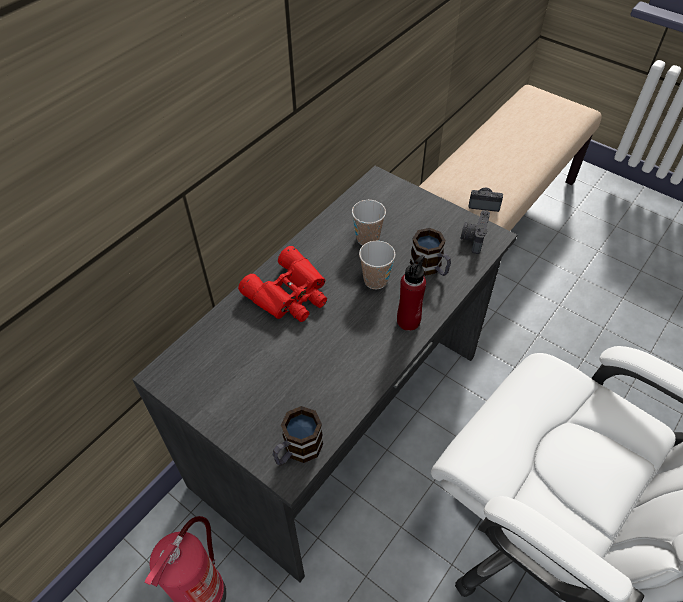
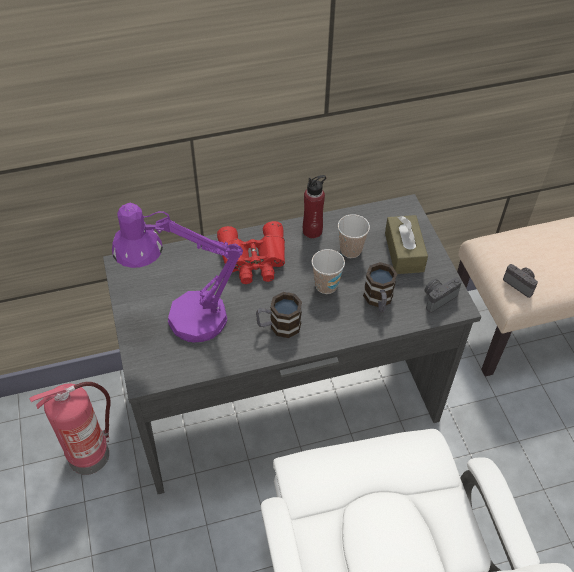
camera: 35 degrees right, 0 degrees up
mug [273,406,323,465] -> mug moved to [256,292,302,338]
red bottle [397,255,426,331] -> red bottle moved to [303,175,326,238]
none -> purple table lamp [112,202,243,343]
none -> brown tissue box [385,215,428,274]

